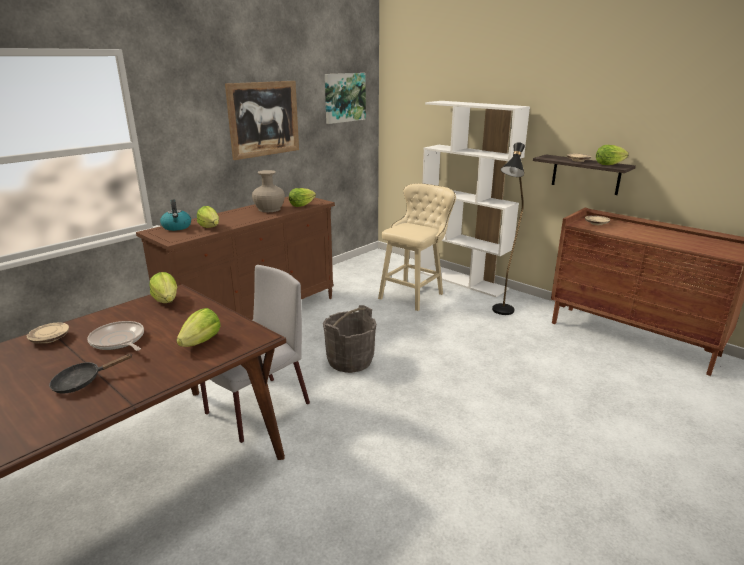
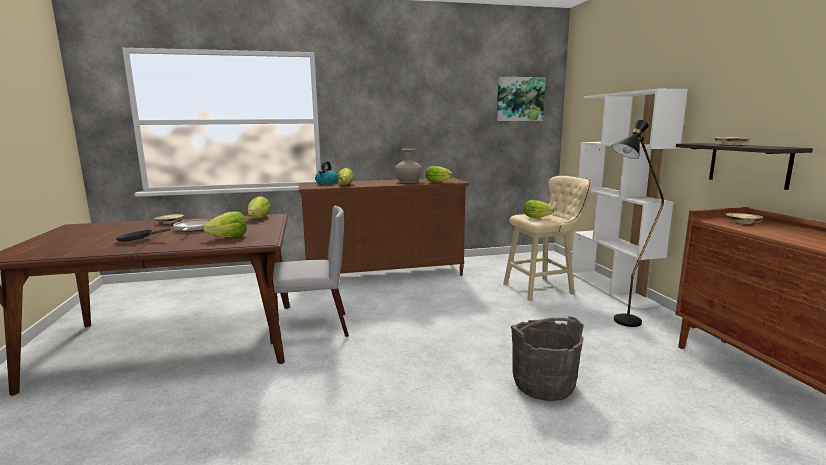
camera: 35 degrees right, 10 degrees down
picture [225,81,299,160] -> none
grey bucket [323,305,376,373] -> grey bucket moved to [511,316,584,401]
lettuce [596,145,629,165] -> lettuce moved to [524,200,555,218]

